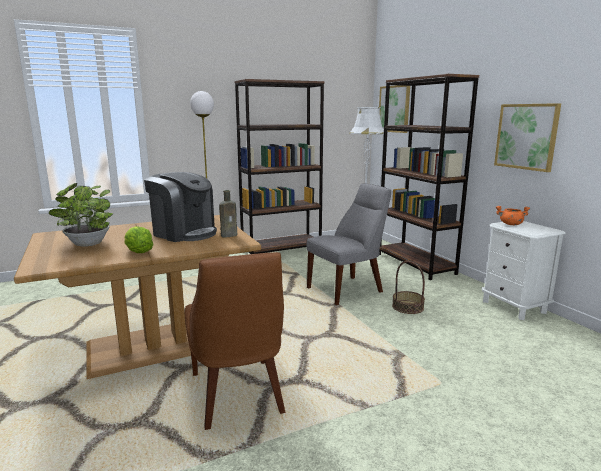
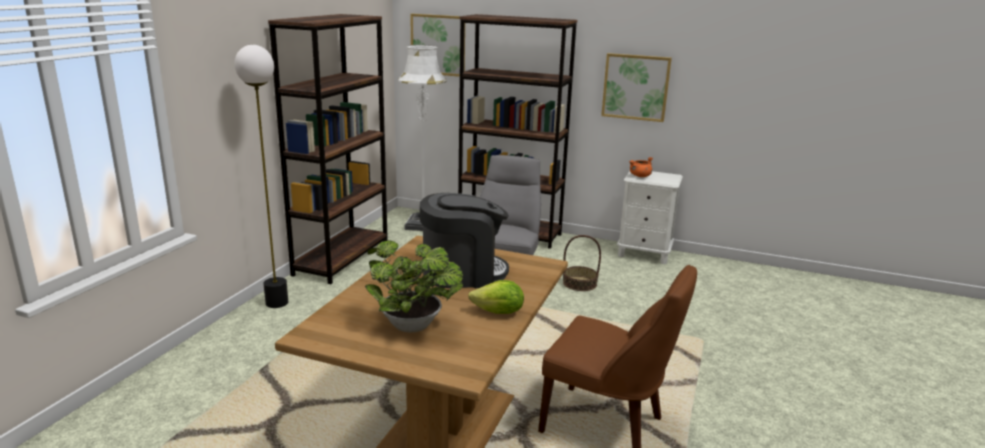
camera: 45 degrees left, 5 degrees up
brown bottle [219,190,237,238] -> none

